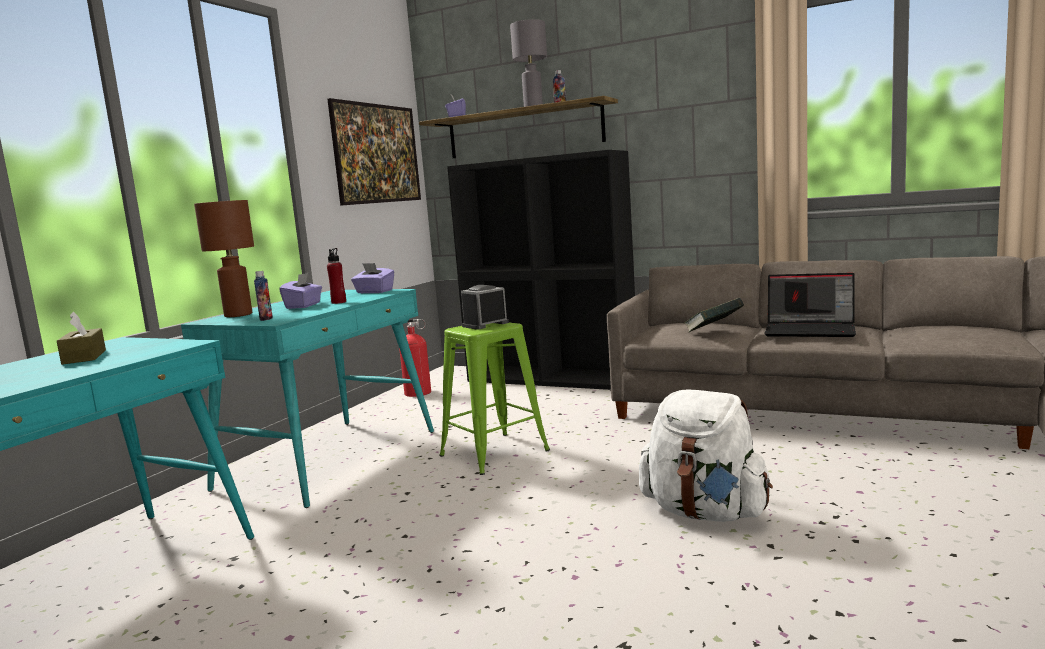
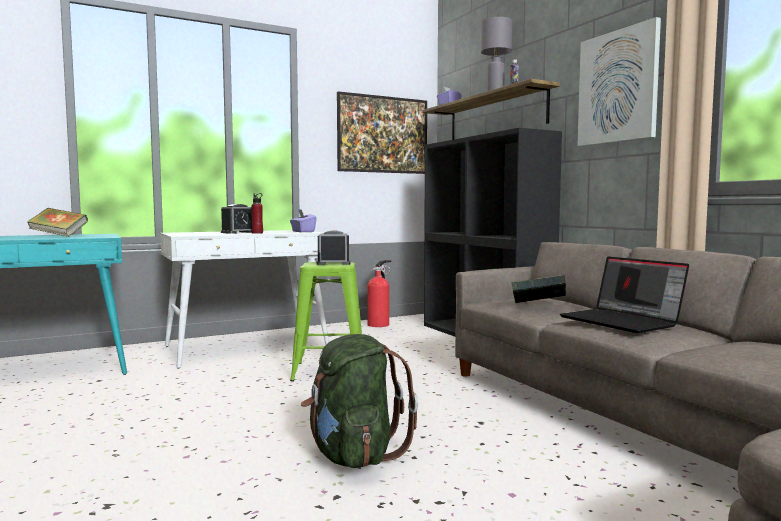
camera: 35 degrees right, 5 degrees down
brown tissue box [57,312,106,365] -> book [27,208,88,237]
turquoise desk [181,289,434,508] -> white desk [160,230,329,369]
brown table lamp [194,200,254,317] -> none
bottle [254,271,273,321] -> none
purple tissue box [279,273,322,309] -> alarm clock [221,204,252,234]
white backpack [639,390,773,522] -> green backpack [301,334,418,468]
none -> picture [577,17,661,146]

